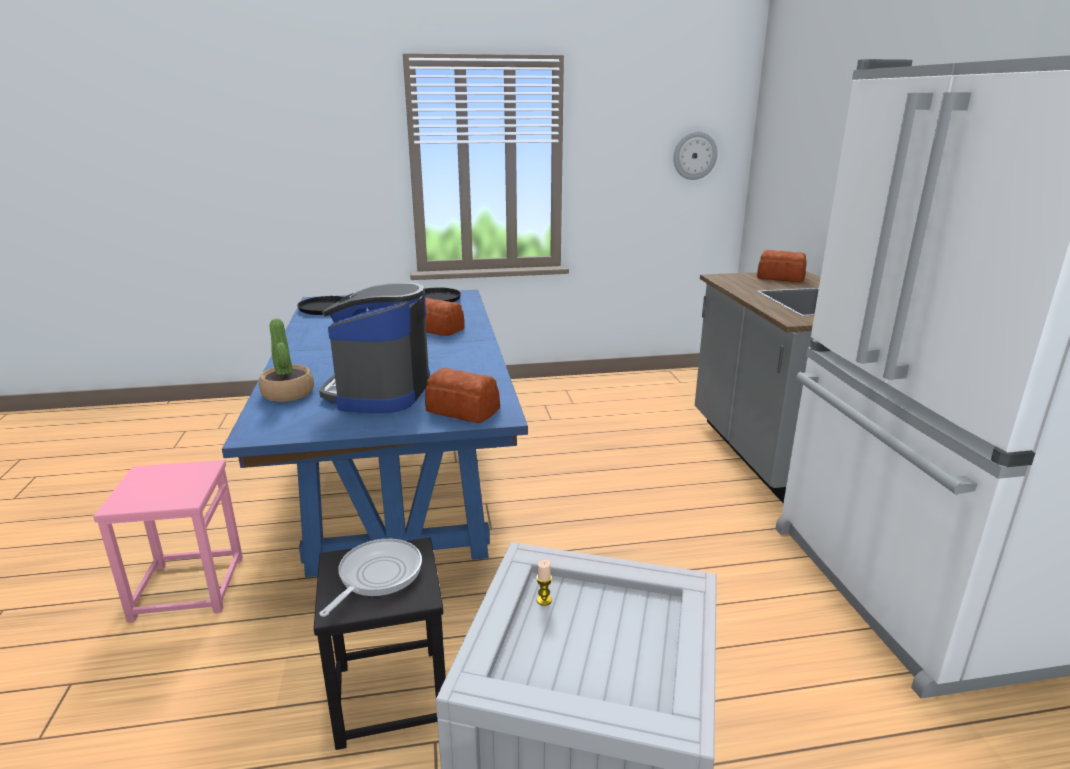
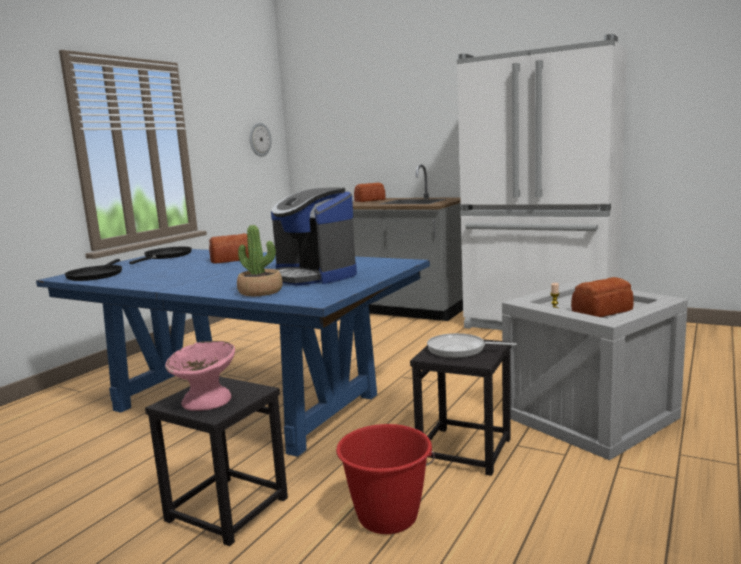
camera: 50 degrees left, 10 degrees down
pink stool [93,460,243,622] -> black stool [145,376,288,546]
frying pan [319,539,422,617] -> frying pan turned 45 degrees counterclockwise [427,333,517,358]
bread [425,368,500,423] -> bread moved to [571,277,634,317]
none -> pink bowl [165,341,235,411]
none -> red bucket [336,424,435,534]

